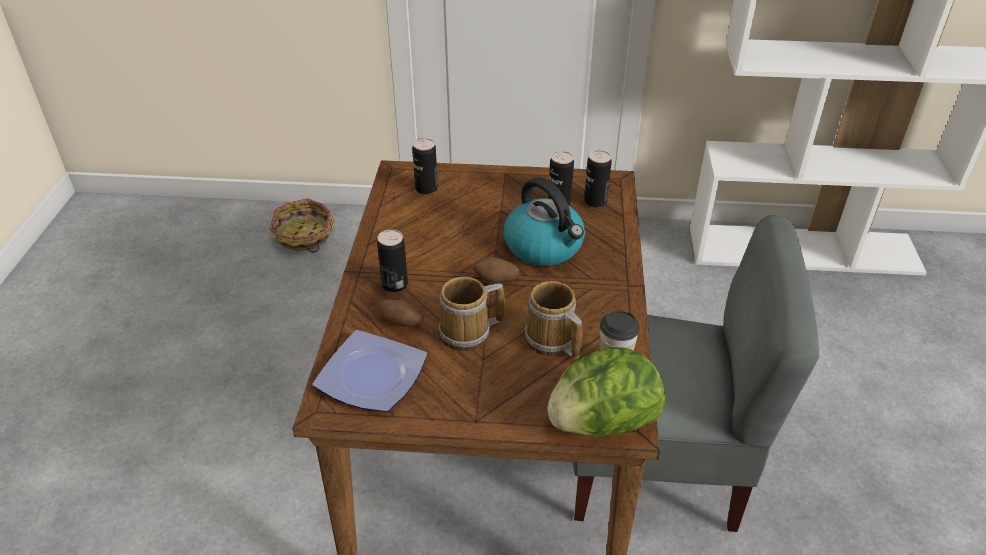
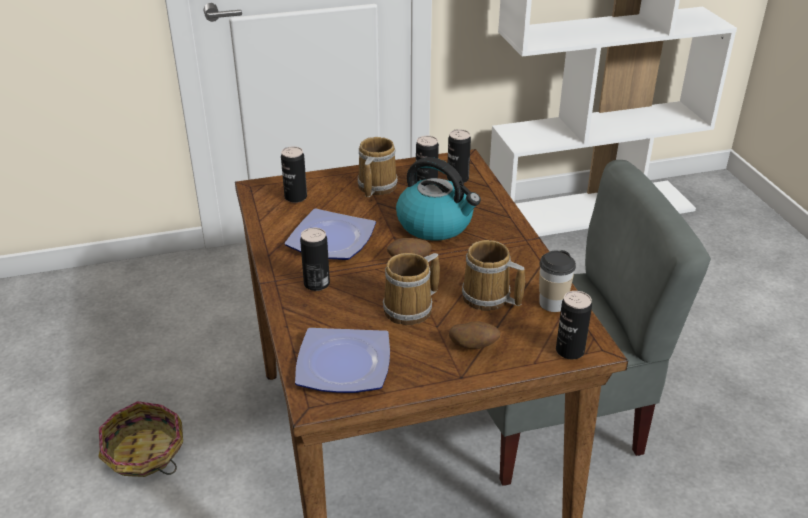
camera: 20 degrees left, 5 degrees down
basket [269,198,335,252] -> basket moved to [98,401,183,477]
potato [380,299,424,327] -> potato moved to [449,321,501,349]
lettuce [547,347,665,437] -> can [556,291,592,359]
none -> plate [285,208,376,260]
none -> mug [357,137,398,197]

